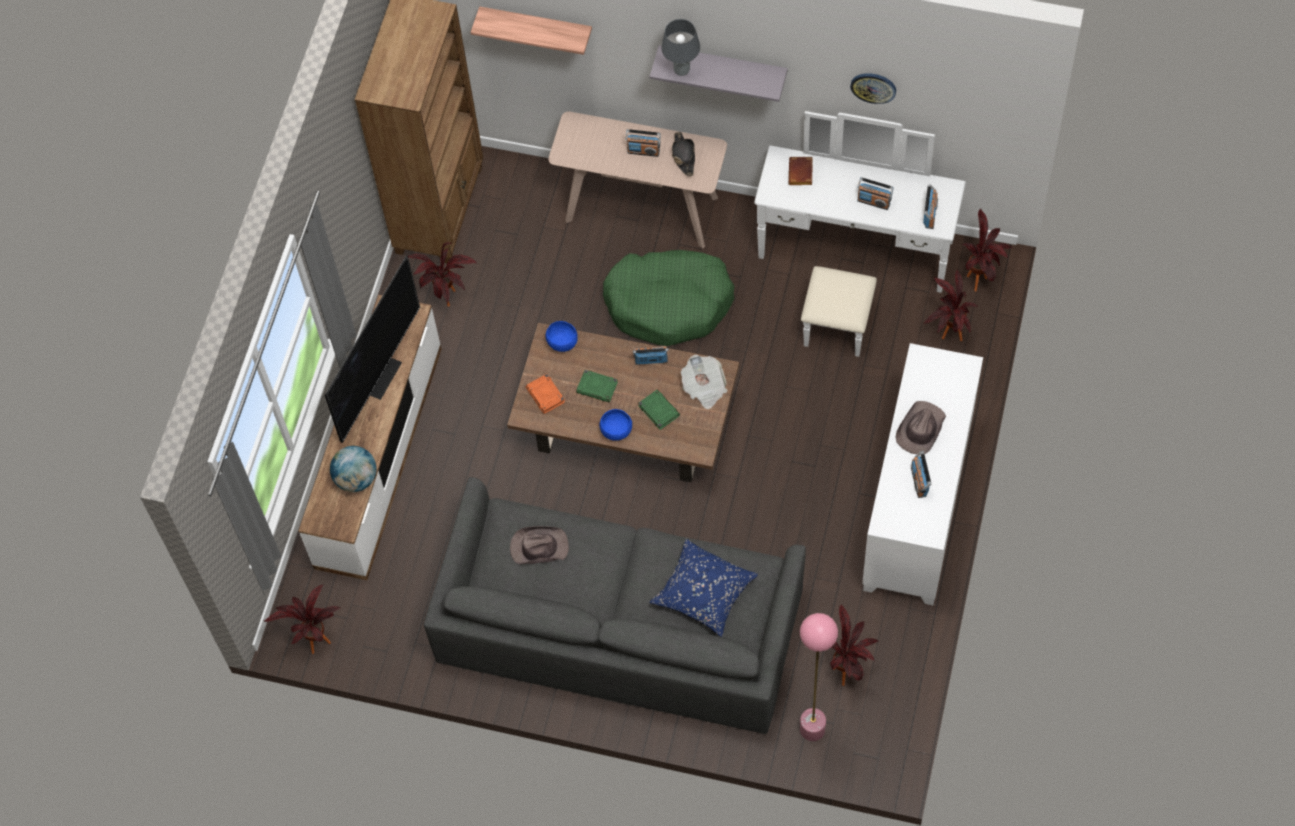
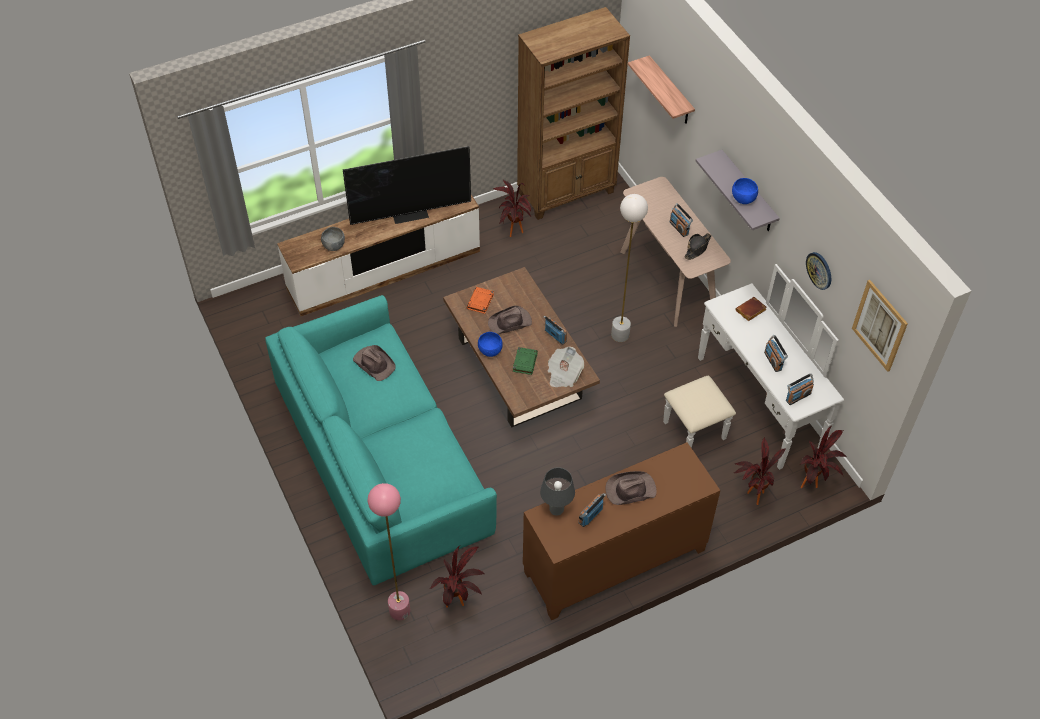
camera: 45 degrees right, 10 degrees down
potted plant [264,584,340,654] -> none
globe [330,446,377,492] -> grey bowl [321,227,345,251]
grey sofa [424,477,806,734] -> turquoise sofa [265,295,497,586]
blue bowl [545,321,578,352] -> blue bowl moved to [732,178,758,204]
green book [576,370,618,403] -> brown hat [488,306,532,334]
green dog bed [603,250,735,346] -> white floor lamp [611,194,648,342]
blue pillow [650,539,758,637] -> none
grey table lamp [661,19,700,76] -> grey table lamp moved to [540,467,575,516]
white cabinet [862,343,983,605] -> brown cabinet [523,442,720,620]
none -> picture [852,280,908,372]

